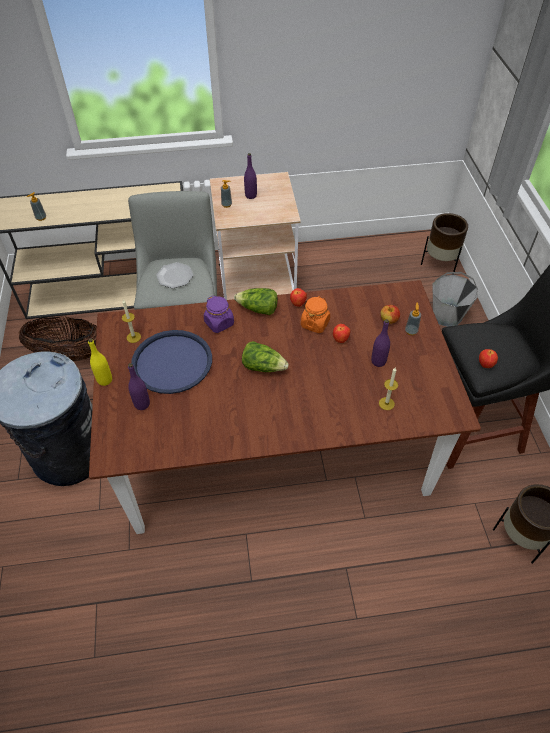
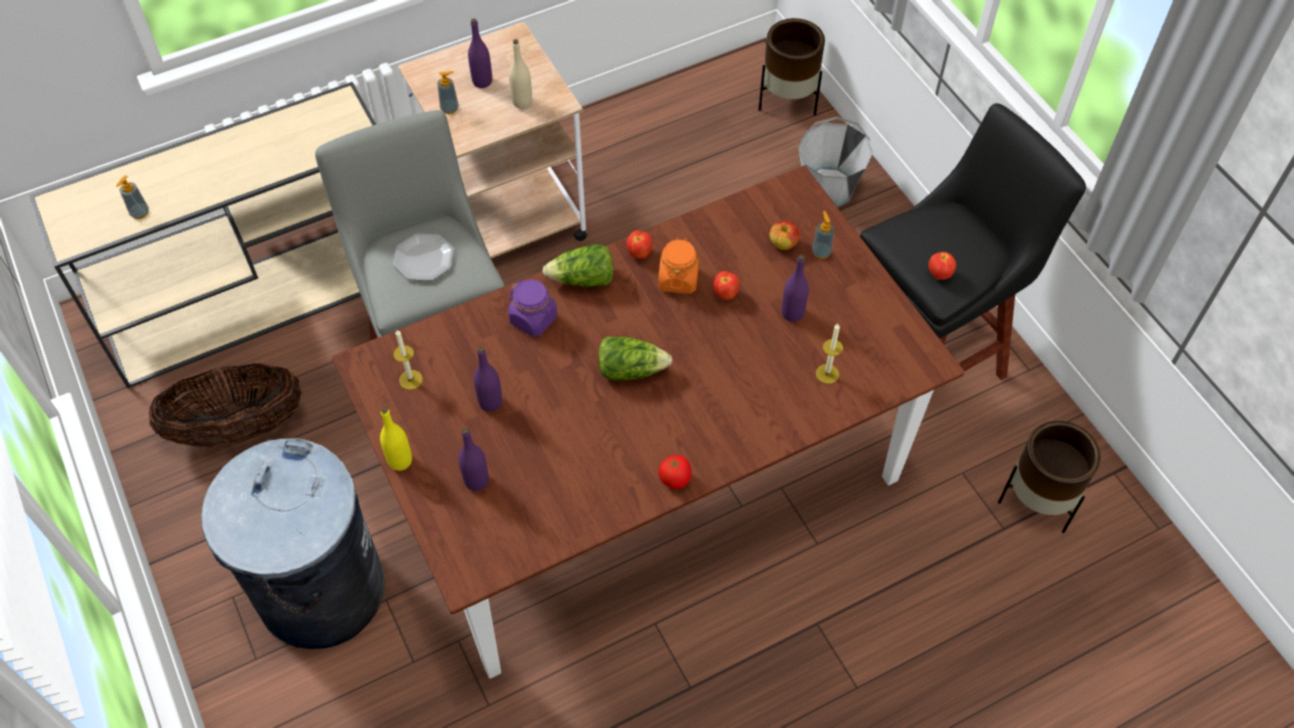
camera: 20 degrees left, 5 degrees up
blue tray [131,330,212,394] -> purple bottle [474,346,502,412]
none -> beige bottle [509,39,532,109]
none -> tomato [658,455,691,489]

